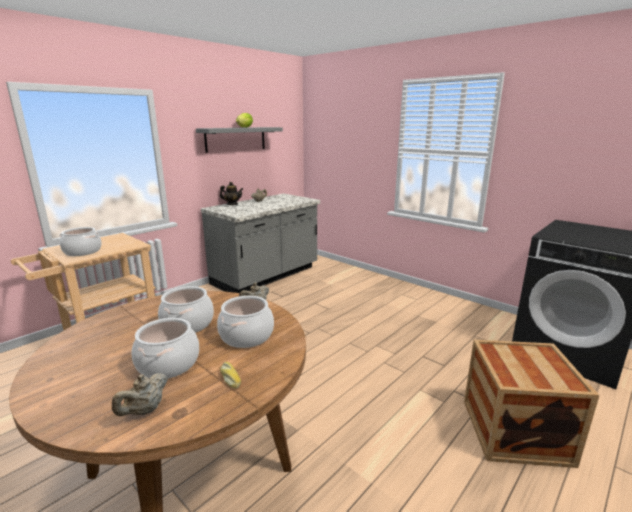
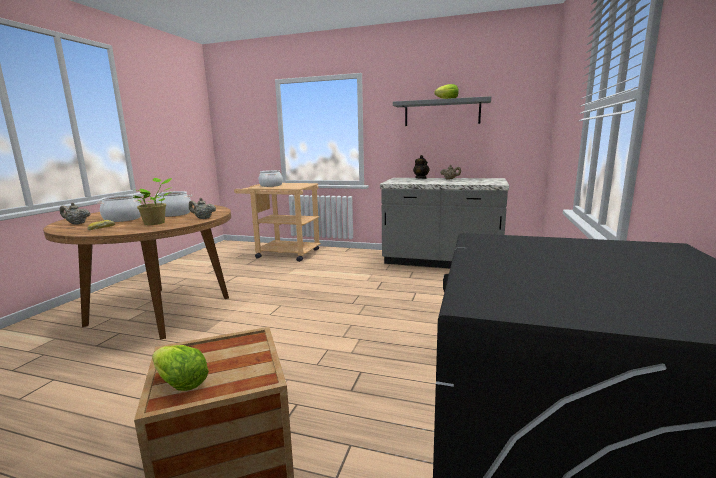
camera: 65 degrees right, 5 degrees down
cooking pot [217,296,274,348] -> potted plant [133,178,172,225]
none -> lettuce [152,345,209,391]

